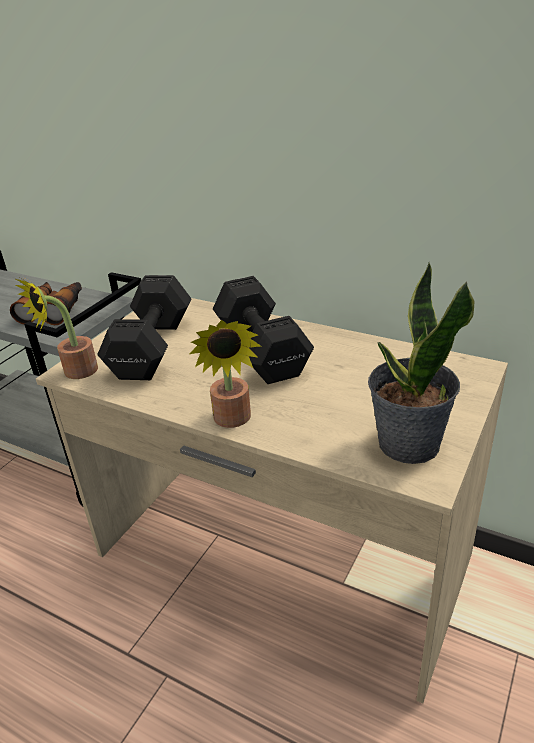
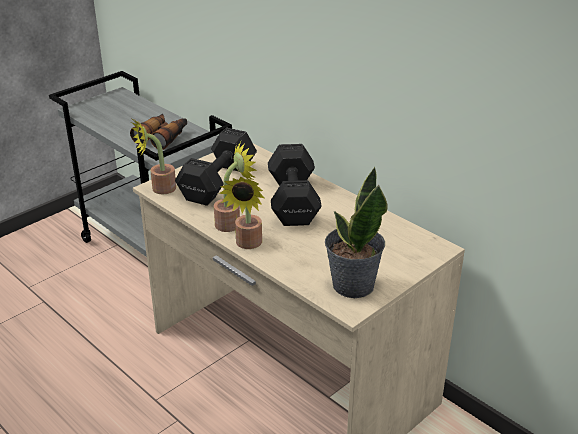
camera: 15 degrees right, 0 degrees up
none -> potted plant [214,141,256,232]

